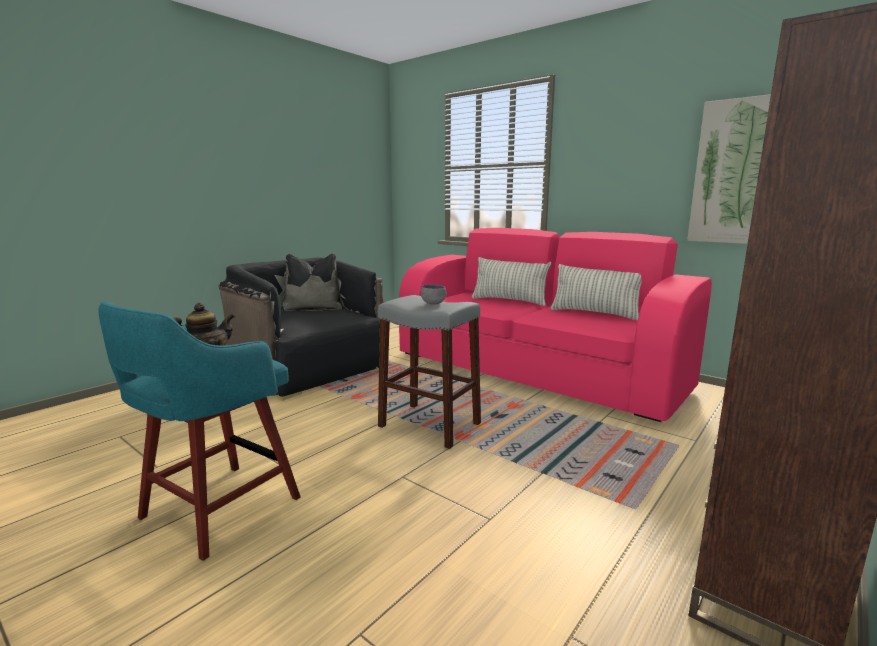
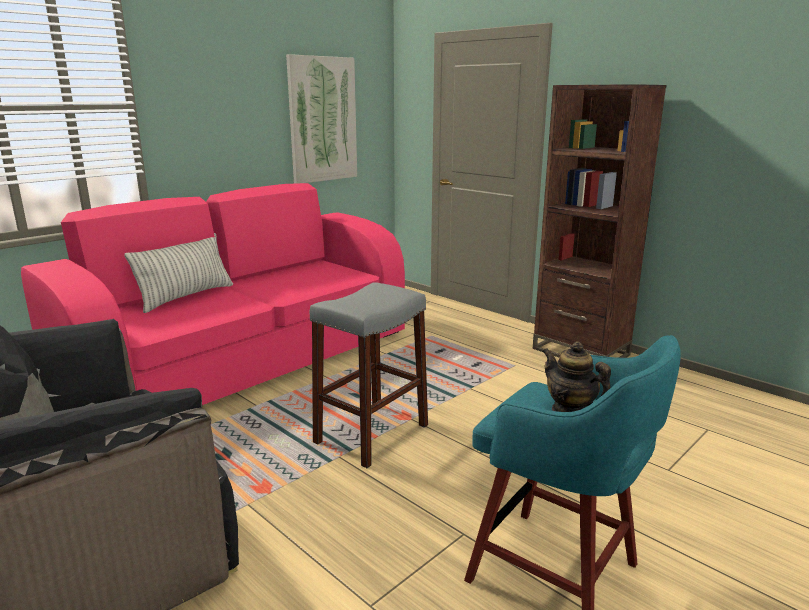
camera: 85 degrees left, 5 degrees up
grey bowl [421,285,446,305] -> none
pillow [551,264,642,320] -> none

